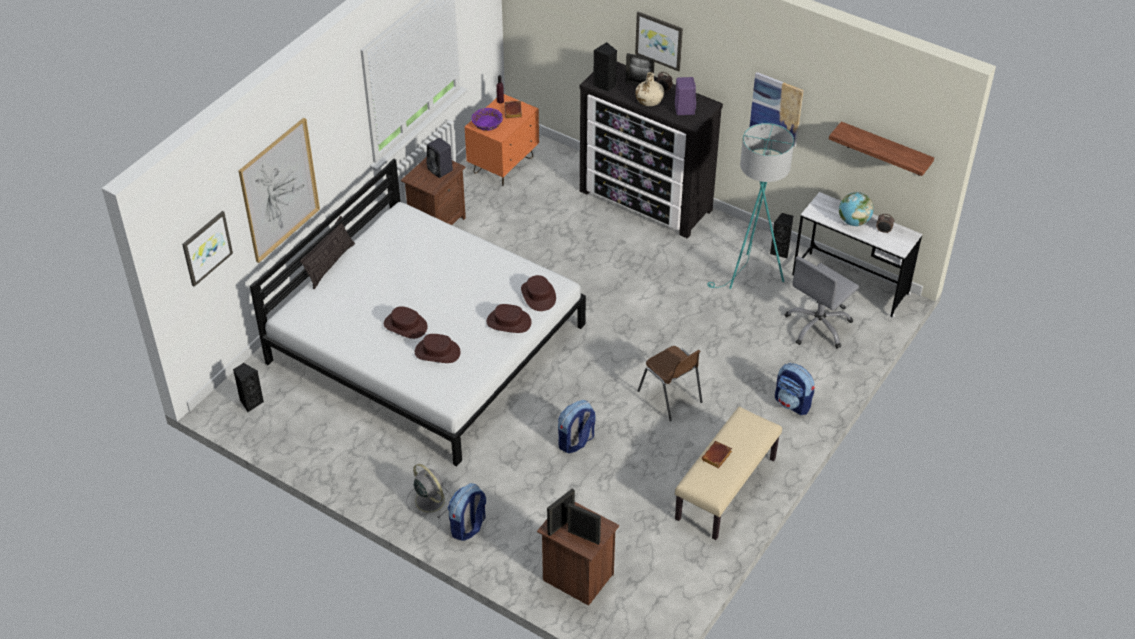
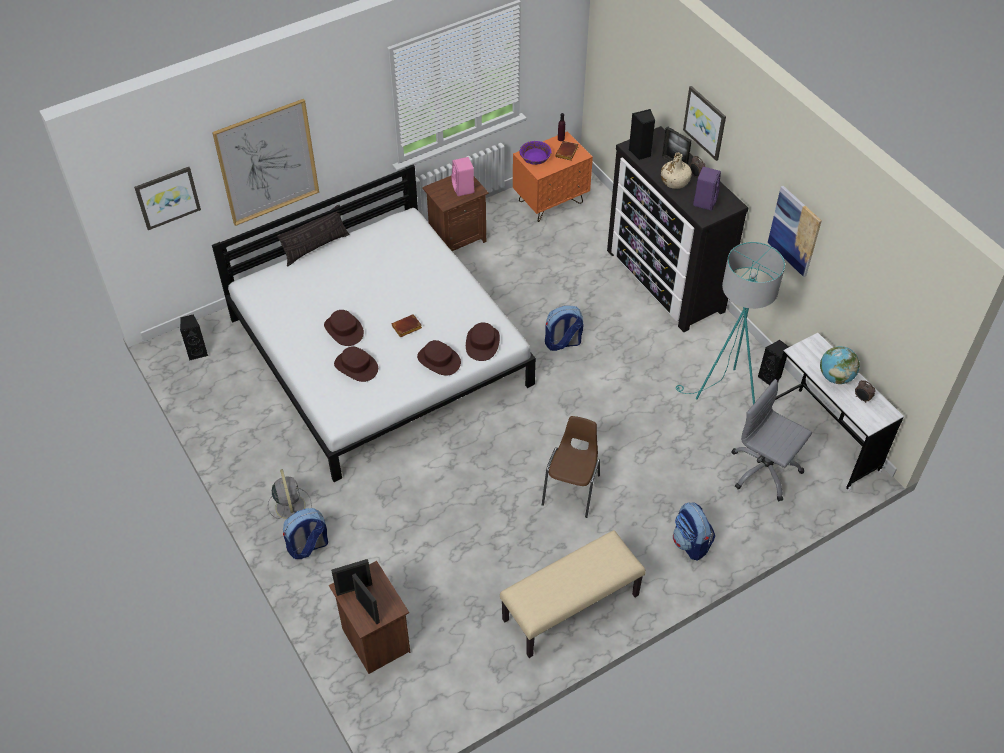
camera: 25 degrees right, 5 degrees up
black speaker [426,138,453,178] -> pink speaker [451,157,474,196]
backpack [558,400,596,453] -> backpack moved to [545,306,583,351]
brown chair [637,346,702,421] -> brown chair turned 150 degrees counterclockwise [542,416,600,518]
brown book [701,441,732,468] -> brown book moved to [392,314,422,337]
grey office chair [785,256,859,348] -> grey office chair turned 60 degrees clockwise [731,379,812,501]
shelf [829,121,934,176] -> none

